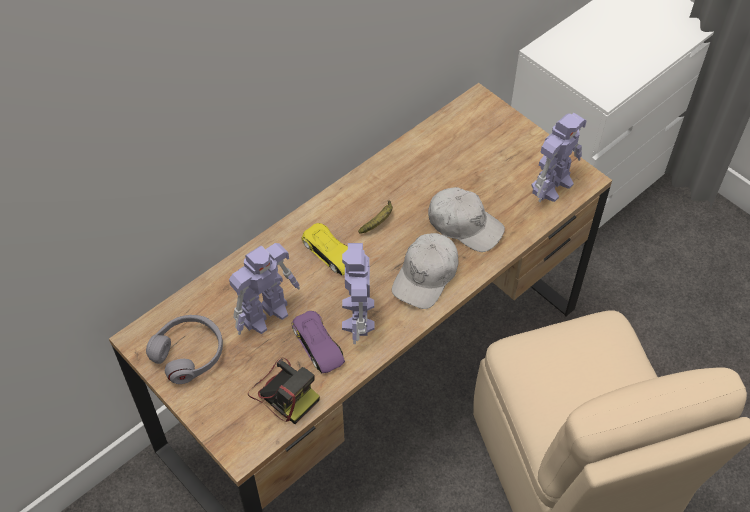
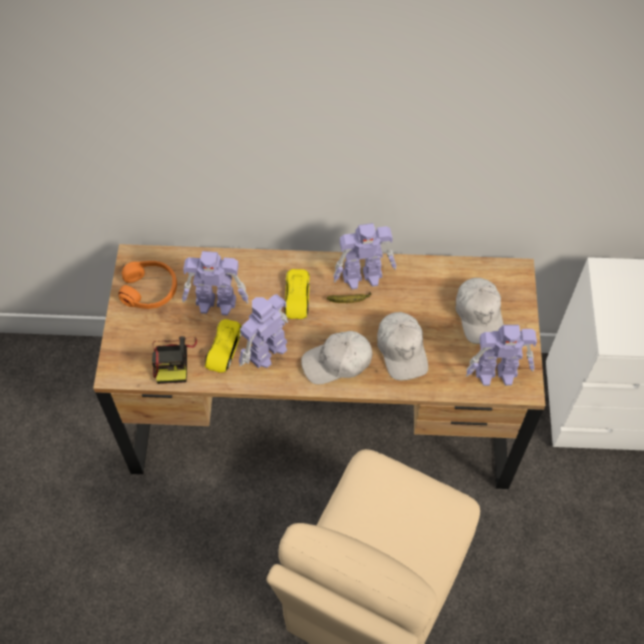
camera: 45 degrees right, 5 degrees up
grey headphones [146,315,223,384] -> orange headphones [119,261,177,309]
purple toy car [292,311,345,373] -> yellow toy car [205,319,242,373]
none -> toy robot [333,223,396,290]
none -> white cap [455,278,504,344]

